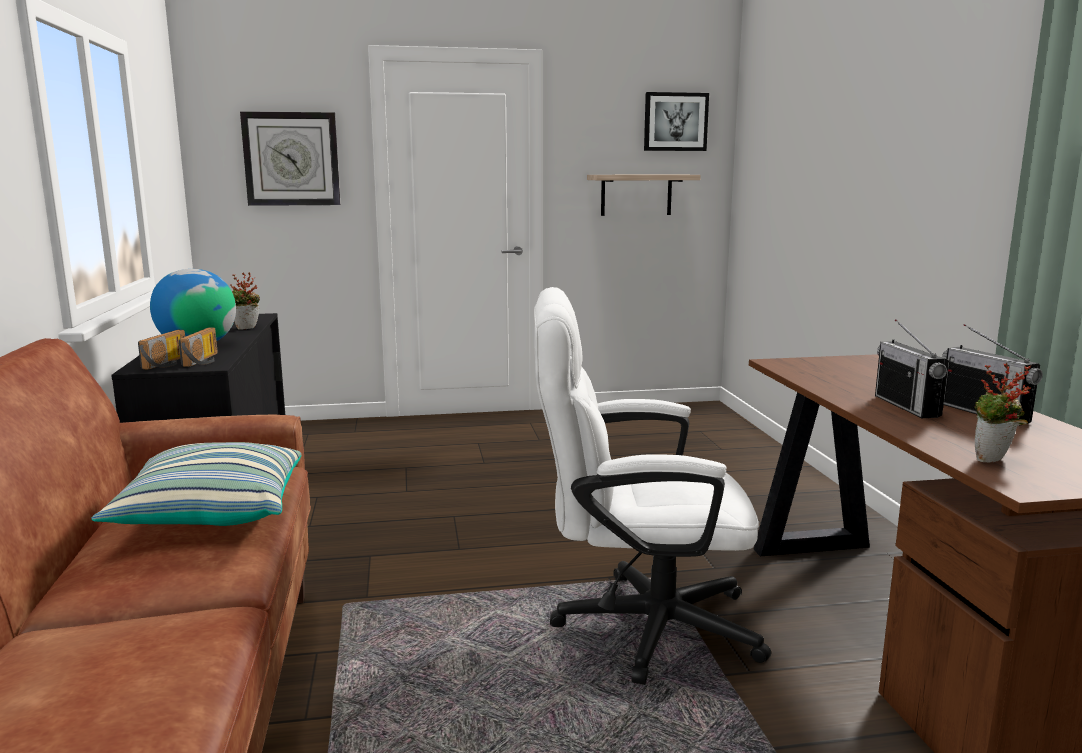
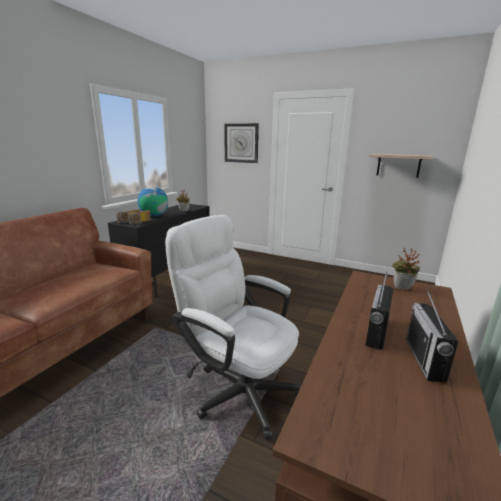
camera: 35 degrees right, 5 degrees up
pillow [91,442,301,526] -> none
picture [644,92,709,151] -> none
potted plant [974,362,1031,462] -> potted plant moved to [392,248,420,290]

